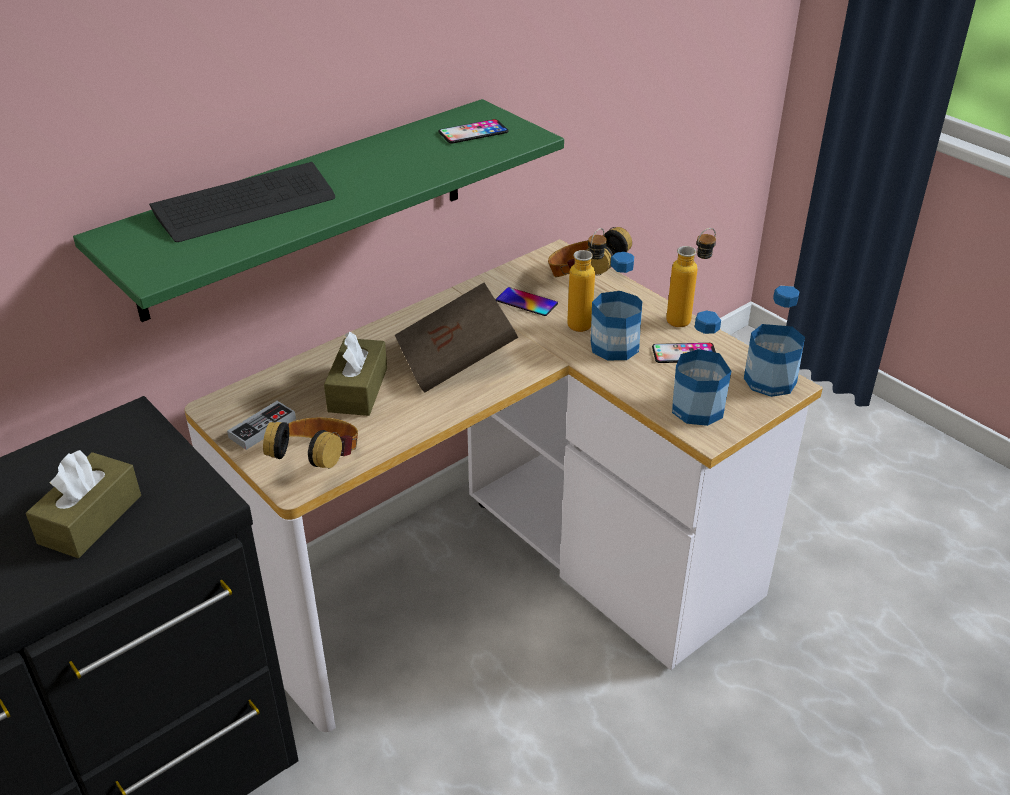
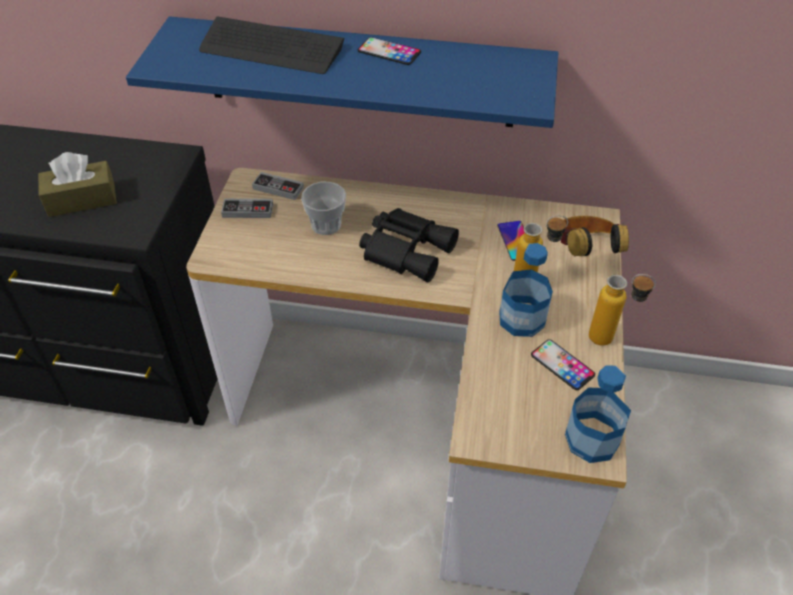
camera: 50 degrees right, 10 degrees up
green shelf [73,99,564,322] -> blue shelf [126,16,558,128]
headphones [263,418,358,469] -> none
brown tissue box [324,332,387,416] -> cup [301,182,346,235]
brown book [395,282,518,393] -> black binoculars [359,208,459,282]
phone [438,119,509,143] -> phone moved to [358,37,421,65]
bottle [672,310,731,426] -> none
none -> game controller [252,172,304,200]

